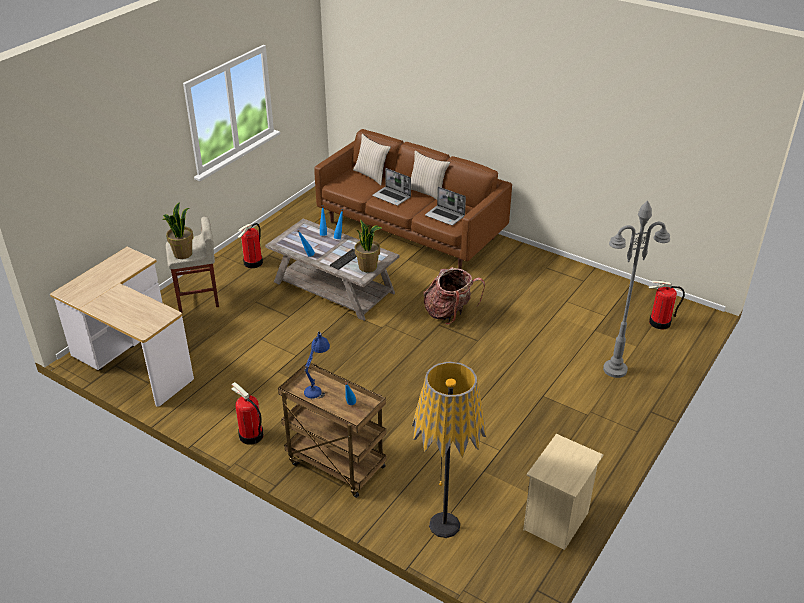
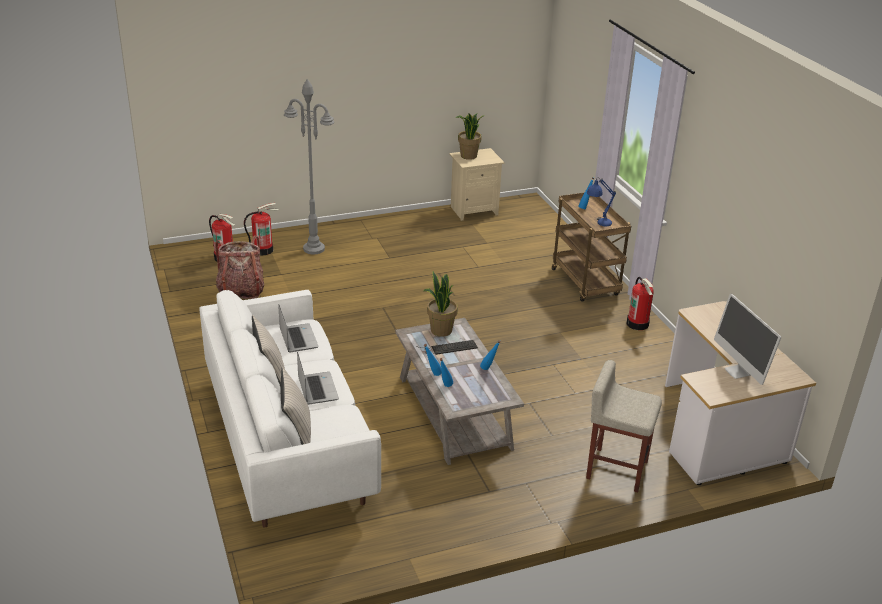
camera: 145 degrees left, 5 degrees down
potted plant [162,202,194,259] -> potted plant moved to [456,113,483,160]
fire extinguisher [238,223,263,268] -> fire extinguisher moved to [244,203,278,255]
brown sofa [314,129,512,269] -> white sofa [199,290,381,528]
floor lamp [412,361,486,538] -> none
backpack [424,267,485,325] -> backpack moved to [215,235,264,299]
none -> monitor [714,294,781,385]

